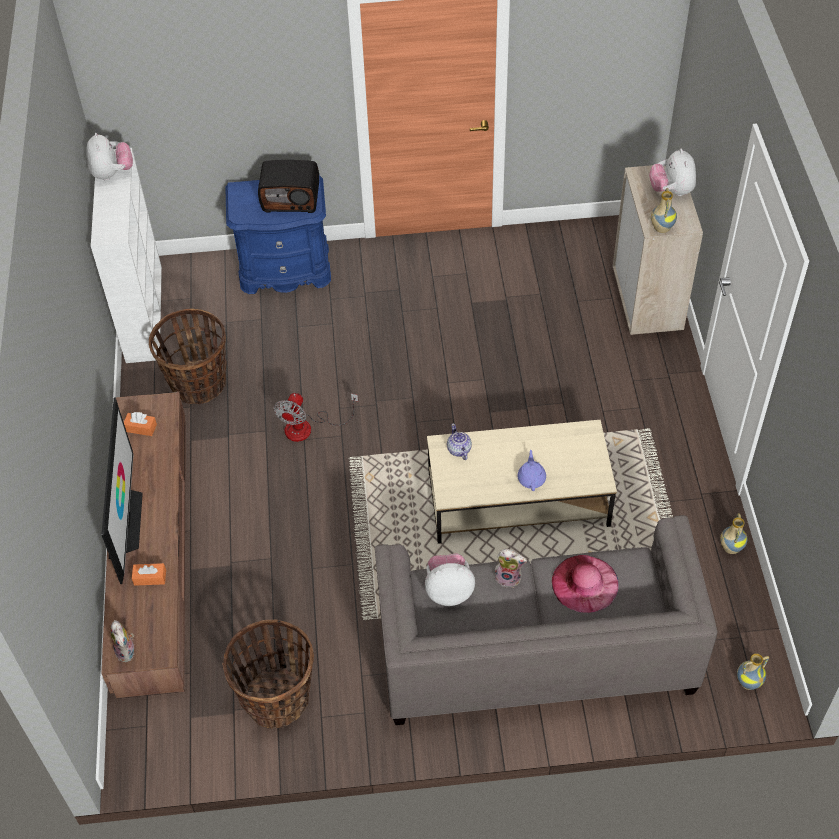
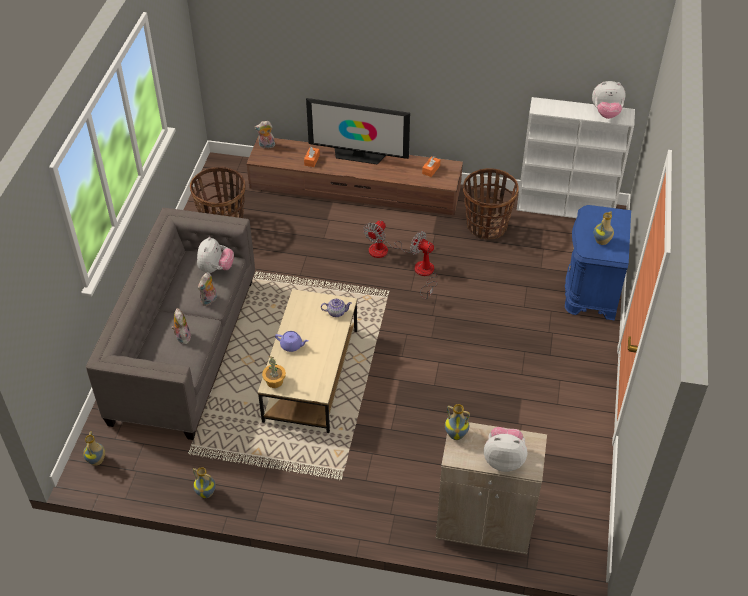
camera: 105 degrees right, 5 degrees down
radio [258,160,319,213] -> vase [594,211,614,245]
pink hat [552,555,619,613] -> plush toy [171,308,191,344]
none -> potted plant [262,356,286,388]
none -> fan [363,220,426,258]

